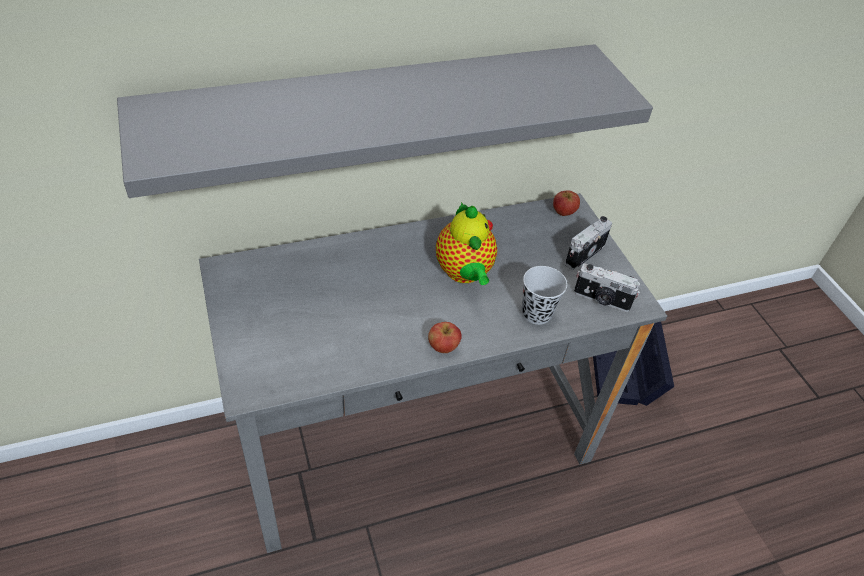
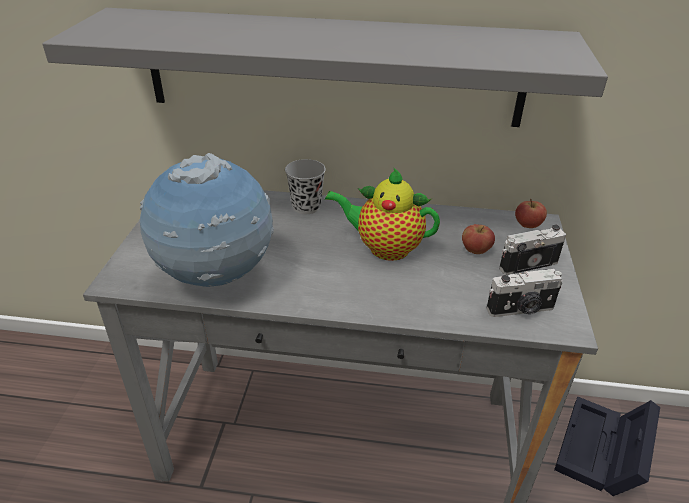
camera: 30 degrees right, 10 degrees down
apple [428,322,462,353] -> apple moved to [462,224,495,254]
teapot [436,202,497,285] -> teapot turned 90 degrees clockwise [325,167,440,261]
black cup [522,266,567,325] -> black cup moved to [285,159,326,214]
camera [574,263,640,312] -> camera turned 60 degrees counterclockwise [486,269,562,317]
none -> globe [140,153,274,287]

